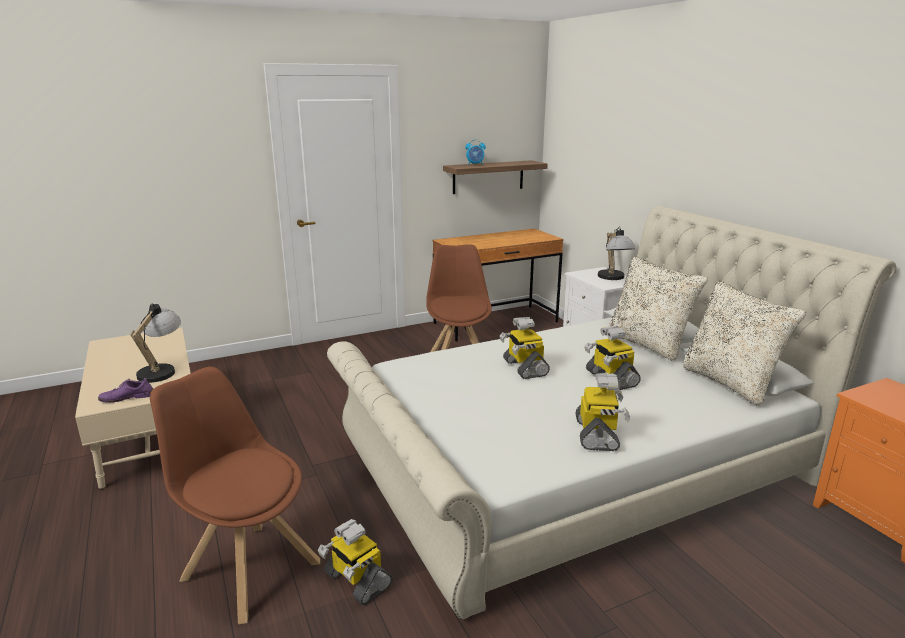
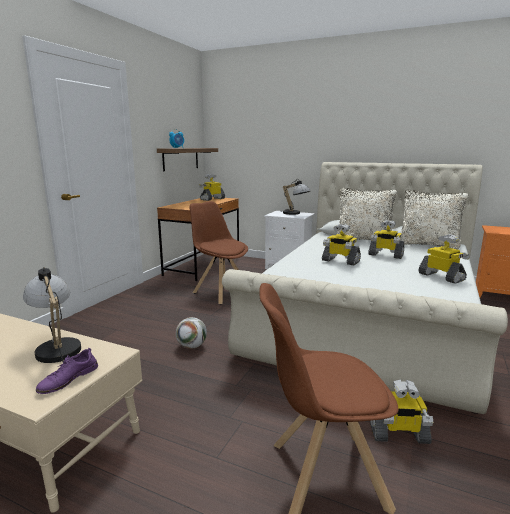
camera: 40 degrees left, 5 degrees down
none -> football [176,317,207,349]
none -> toy robot [199,174,225,201]

